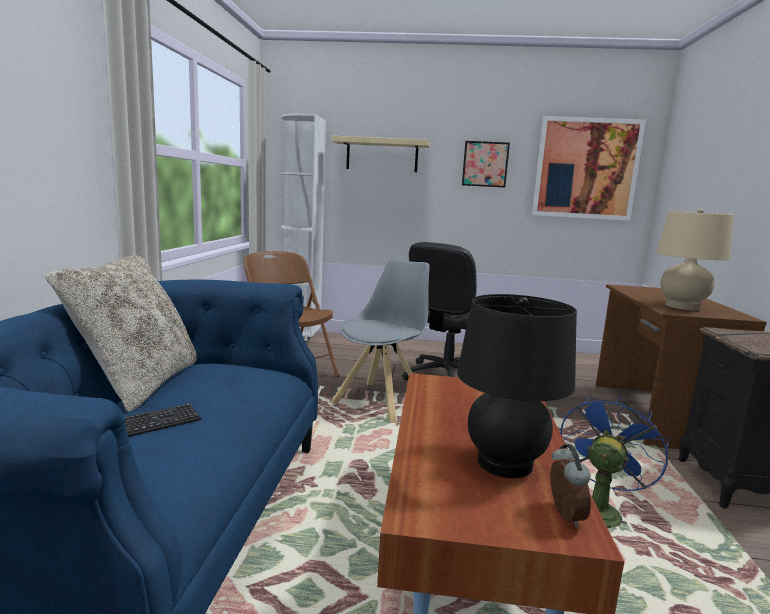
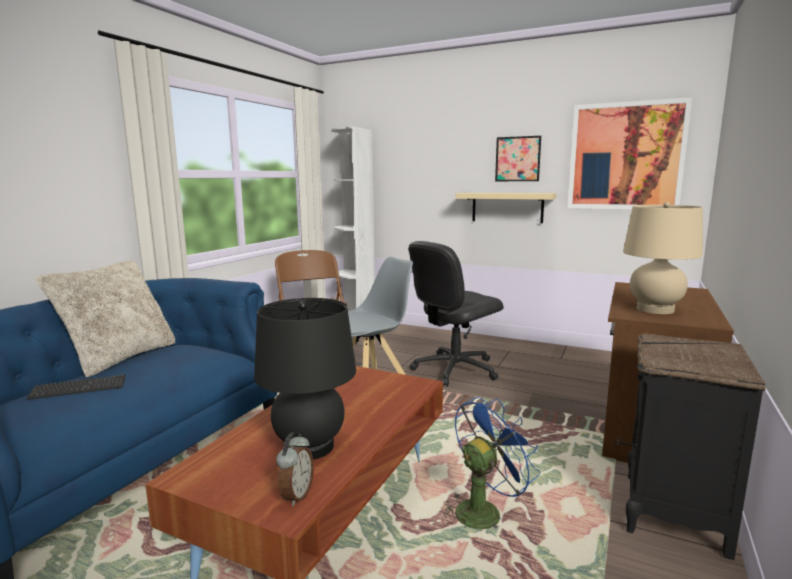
camera: 20 degrees right, 0 degrees up
beige shelf [332,136,430,172] -> beige shelf moved to [456,193,556,223]

